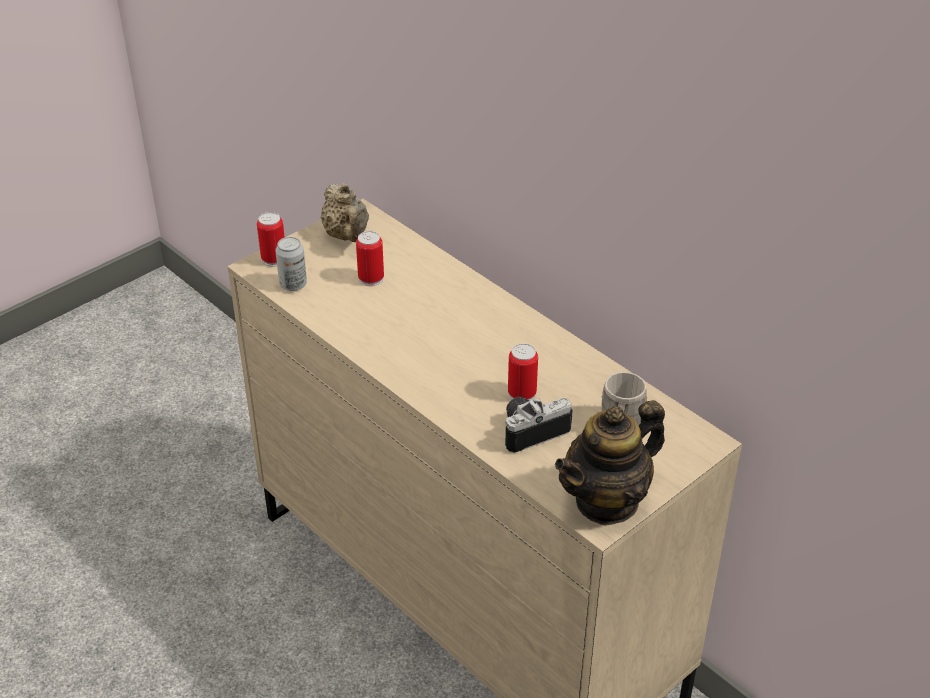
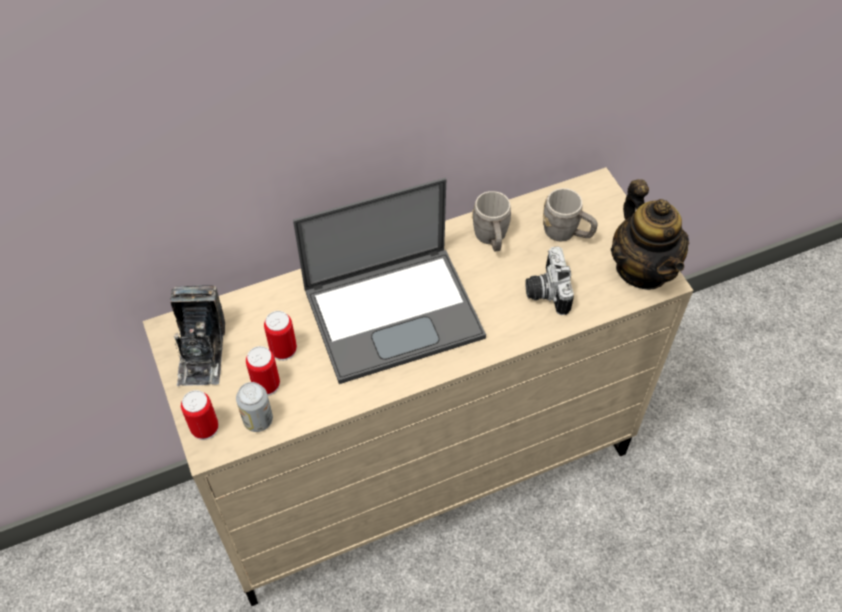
camera: 70 degrees left, 15 degrees up
beige teapot [320,183,369,242] -> camera [170,285,225,386]
can [508,343,538,401] -> can moved to [246,346,280,396]
none -> laptop [293,178,486,384]
none -> grey mug [472,191,511,251]

